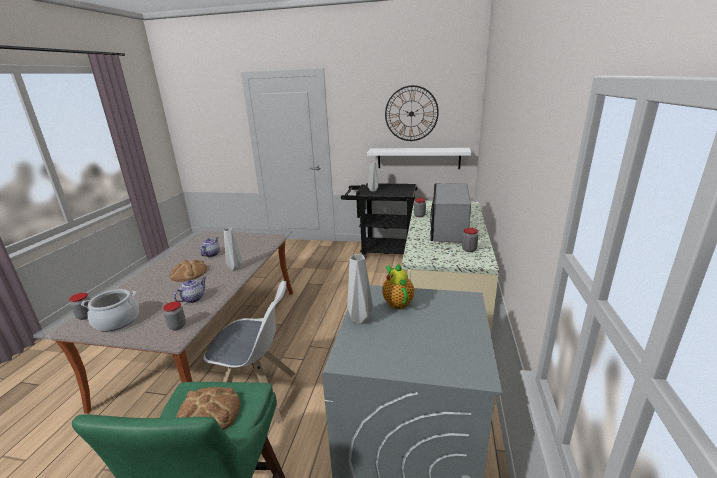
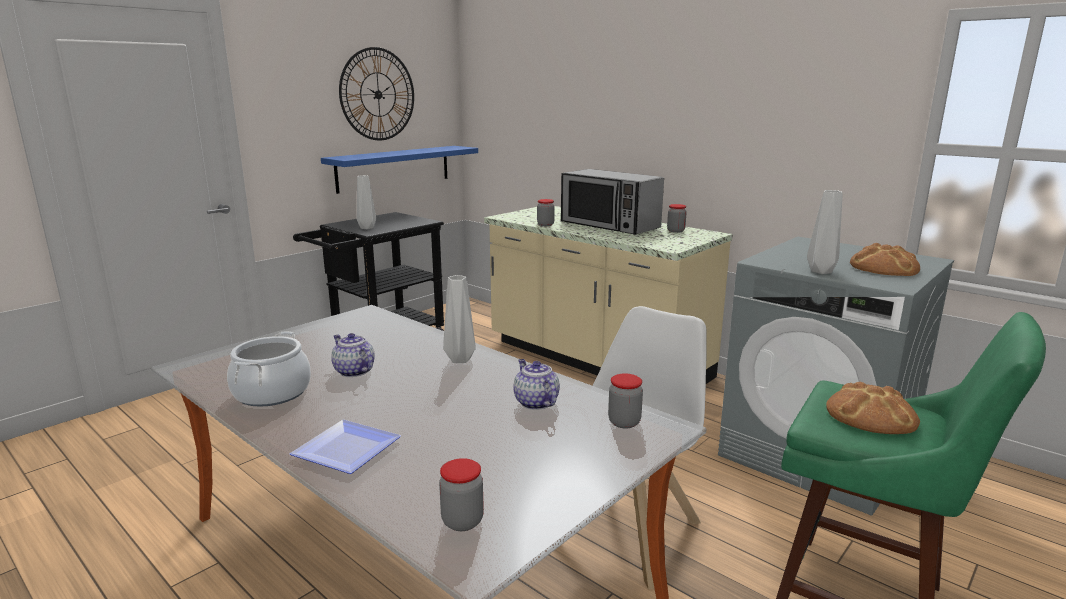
camera: 60 degrees left, 5 degrees down
cooking pot [81,289,139,332] -> cooking pot moved to [227,332,311,406]
bread [170,259,207,281] -> bread moved to [850,243,920,276]
white shelf [367,148,471,169] -> blue shelf [321,146,478,194]
teapot [382,263,414,309] -> none
none -> plate [290,420,401,474]

